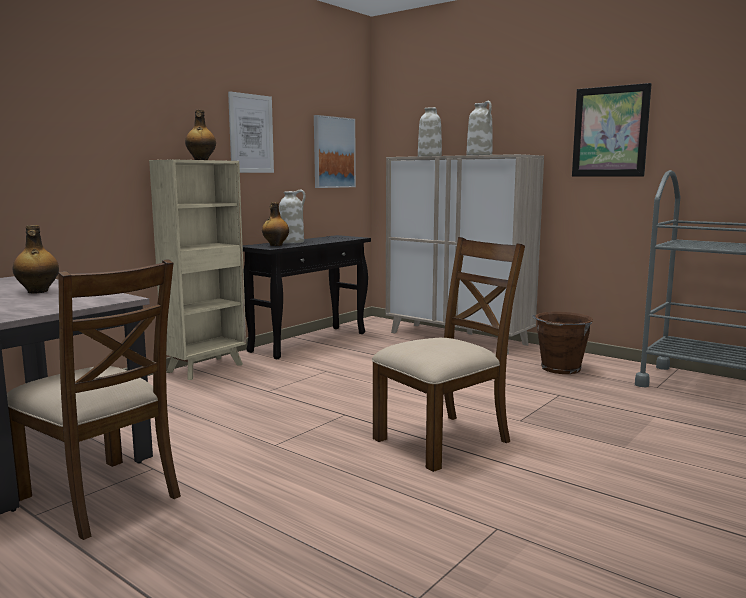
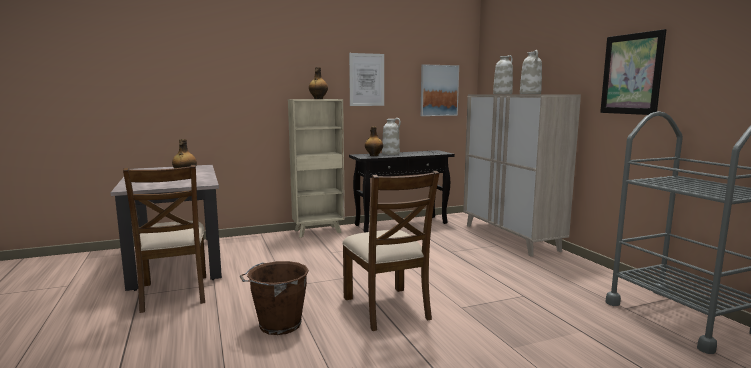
camera: 30 degrees right, 0 degrees up
brown chair [372,237,525,472] -> brown chair turned 75 degrees clockwise [342,171,439,331]
brown bucket [532,312,593,374] -> brown bucket moved to [240,261,309,335]

